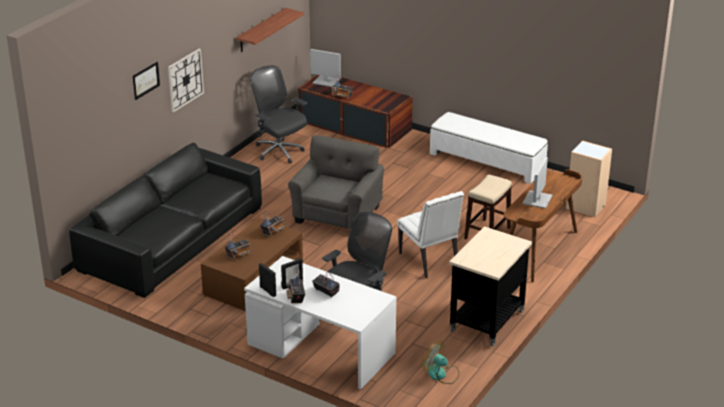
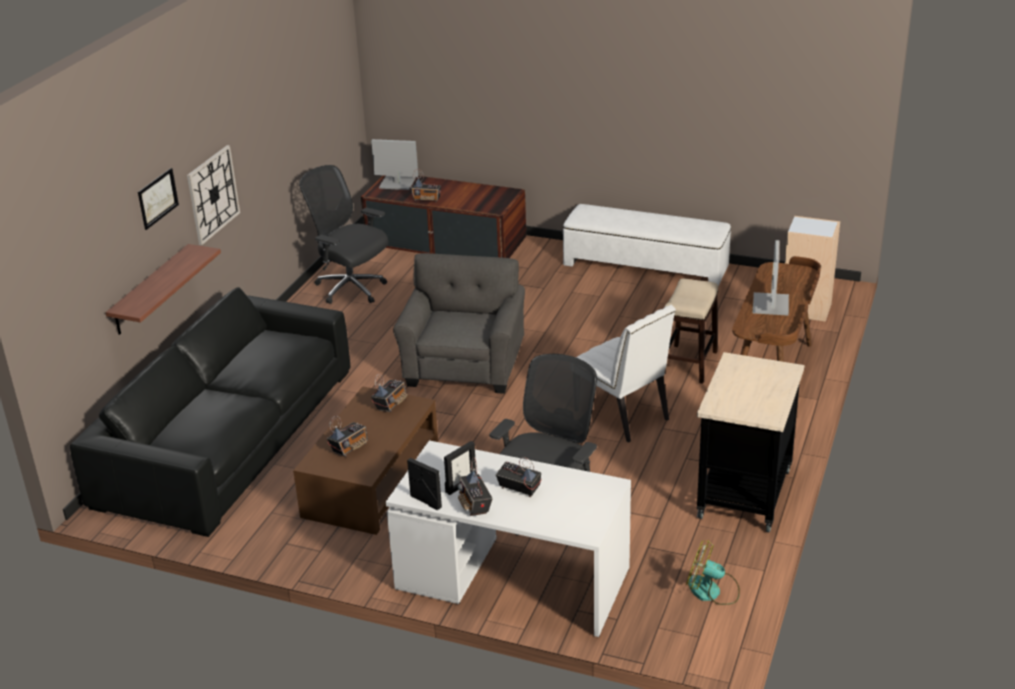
camera: 10 degrees left, 0 degrees up
shelf [236,8,304,52] -> shelf moved to [105,244,221,335]

